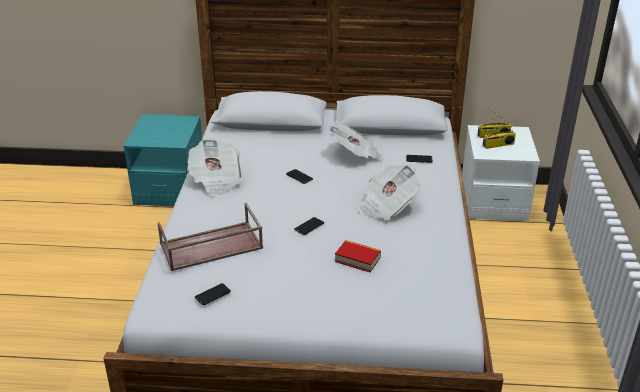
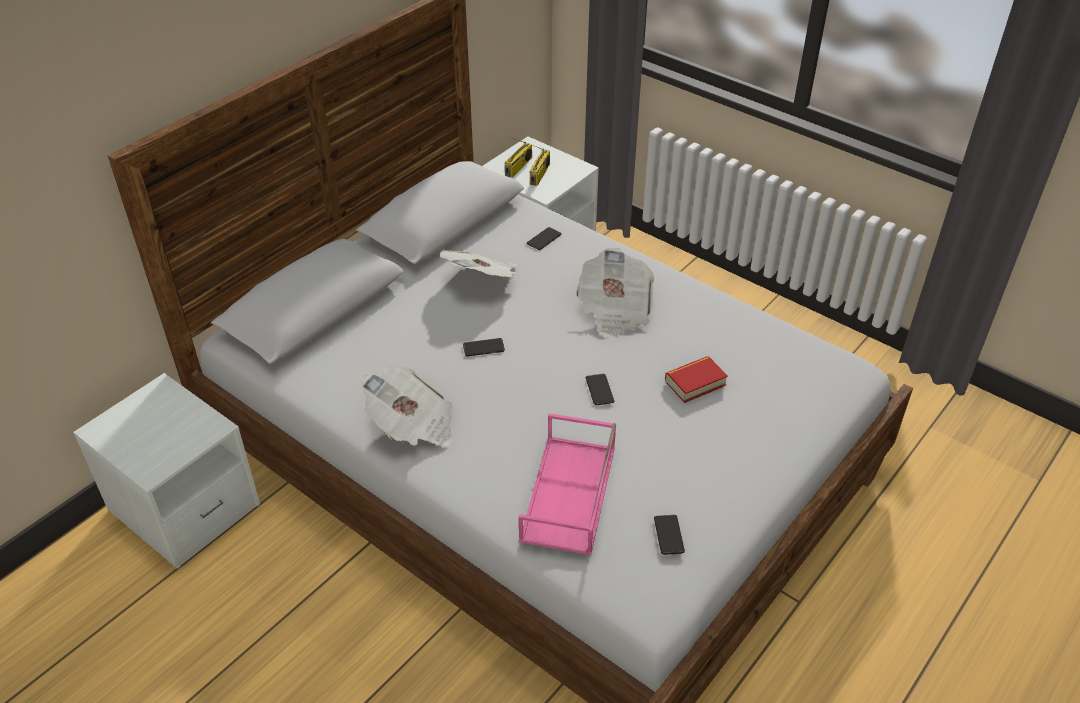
camera: 55 degrees left, 10 degrees up
turquoise nightstand [124,114,202,206] -> white nightstand [73,373,260,569]
brown tray [157,202,263,271] -> pink tray [519,413,616,556]

